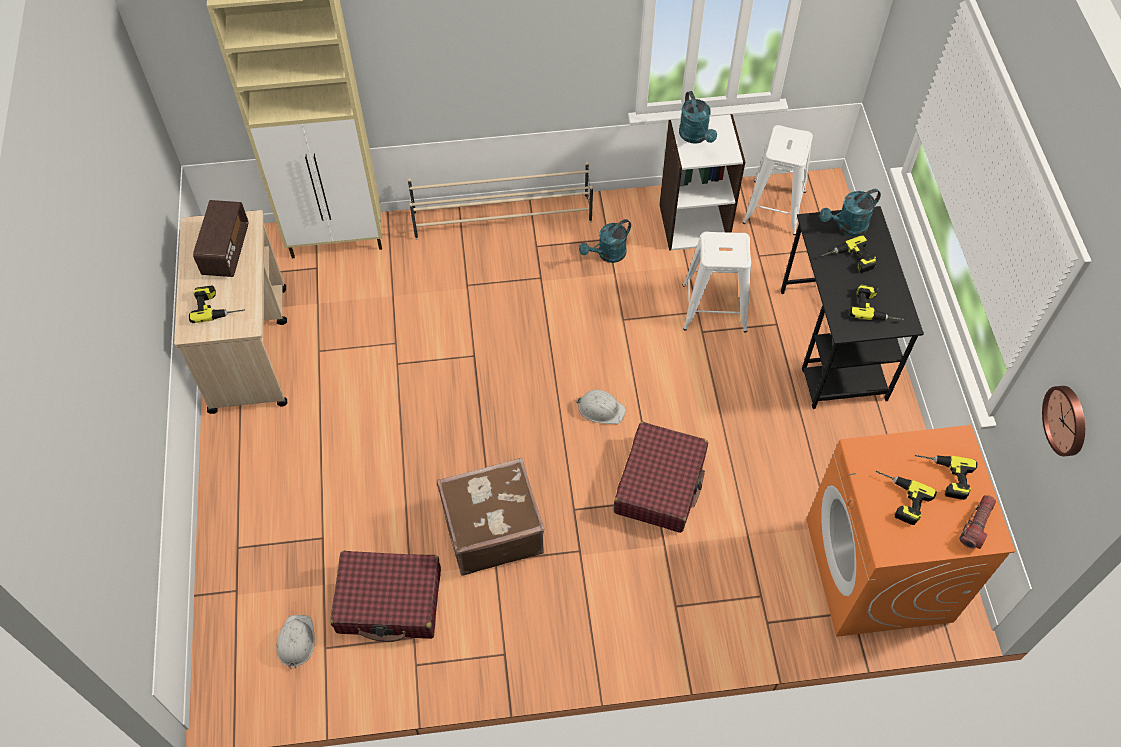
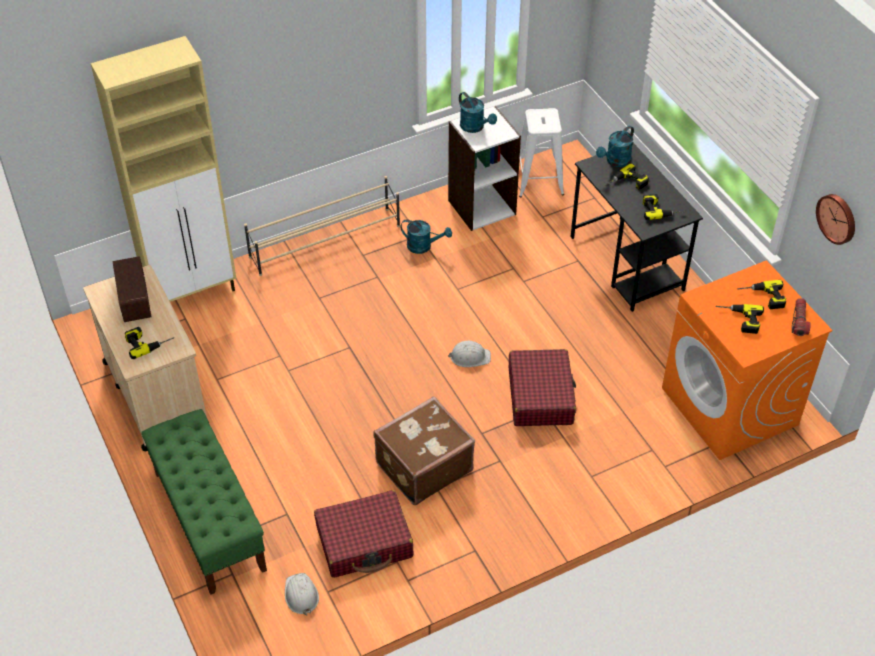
camera: 20 degrees left, 10 degrees down
turquoise watering can [579,219,631,263] -> turquoise watering can turned 105 degrees counterclockwise [400,219,452,254]
white stool [683,232,751,332] -> none
none -> green bench [141,409,267,595]

